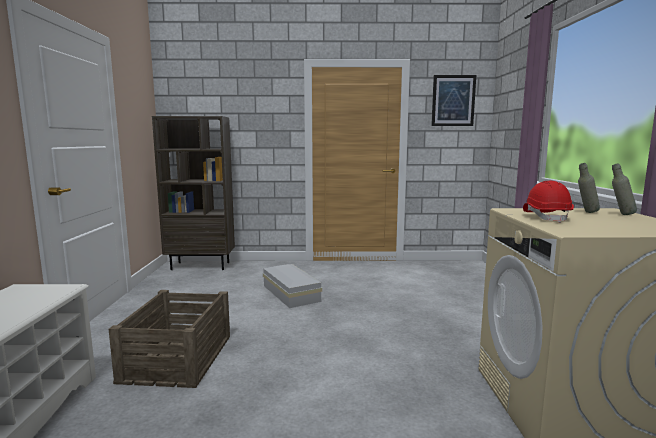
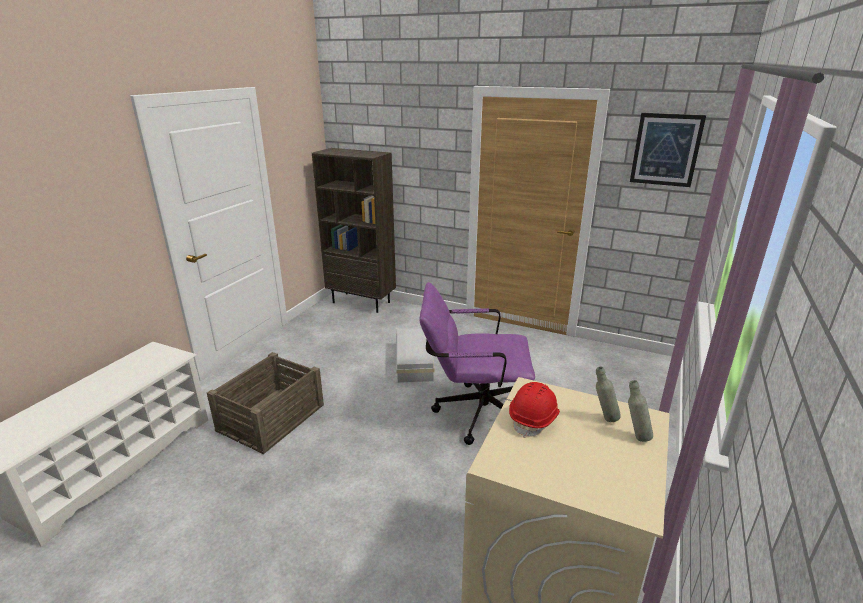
camera: 25 degrees right, 15 degrees up
none -> purple office chair [419,282,535,445]

